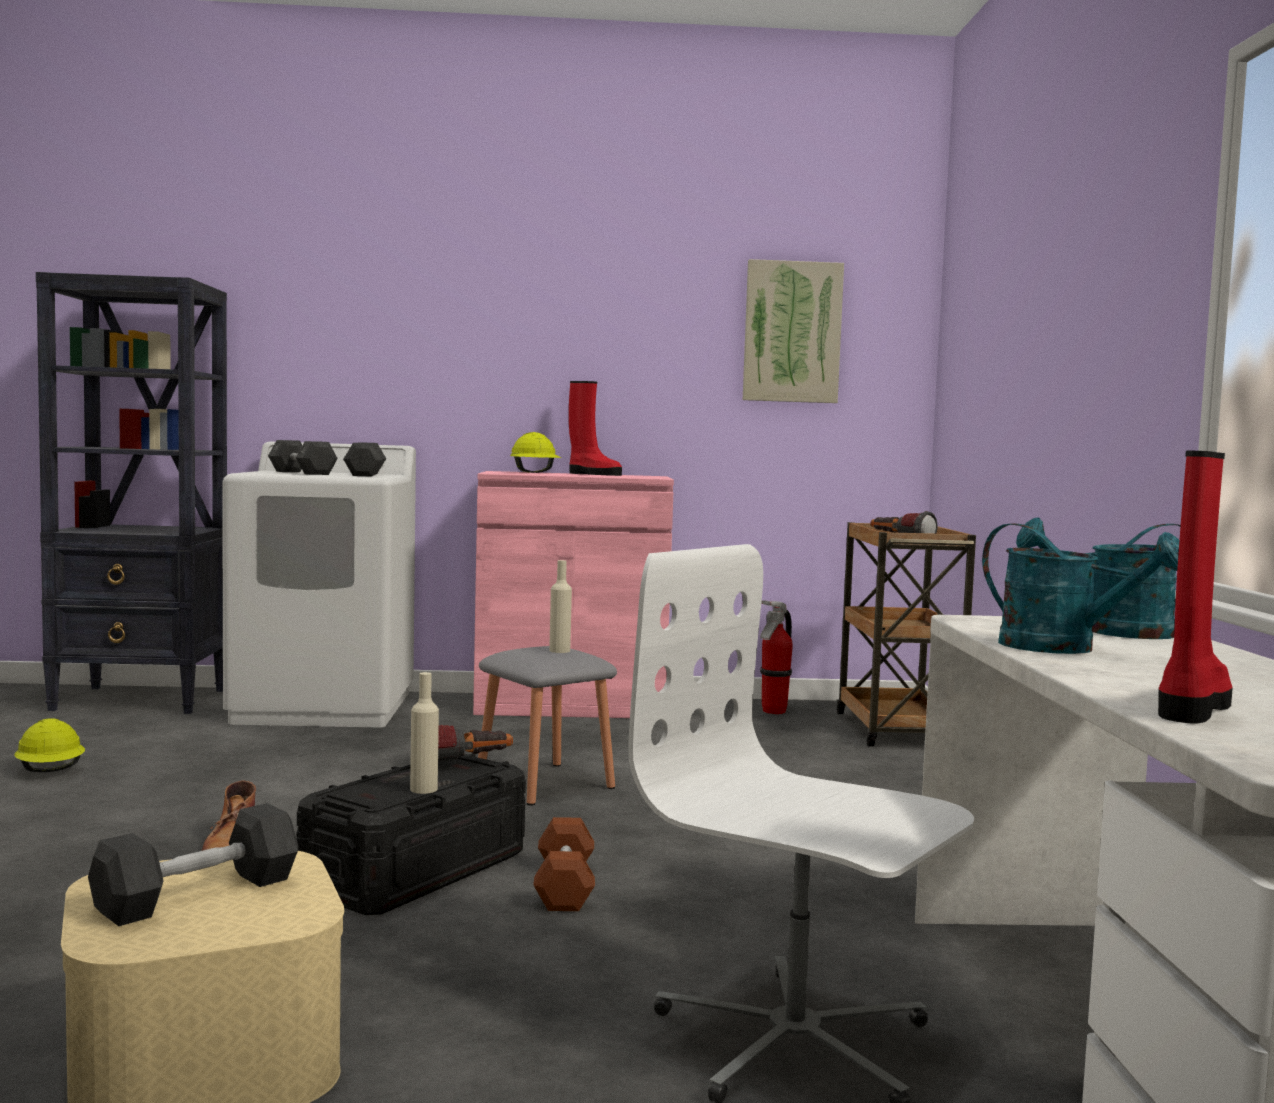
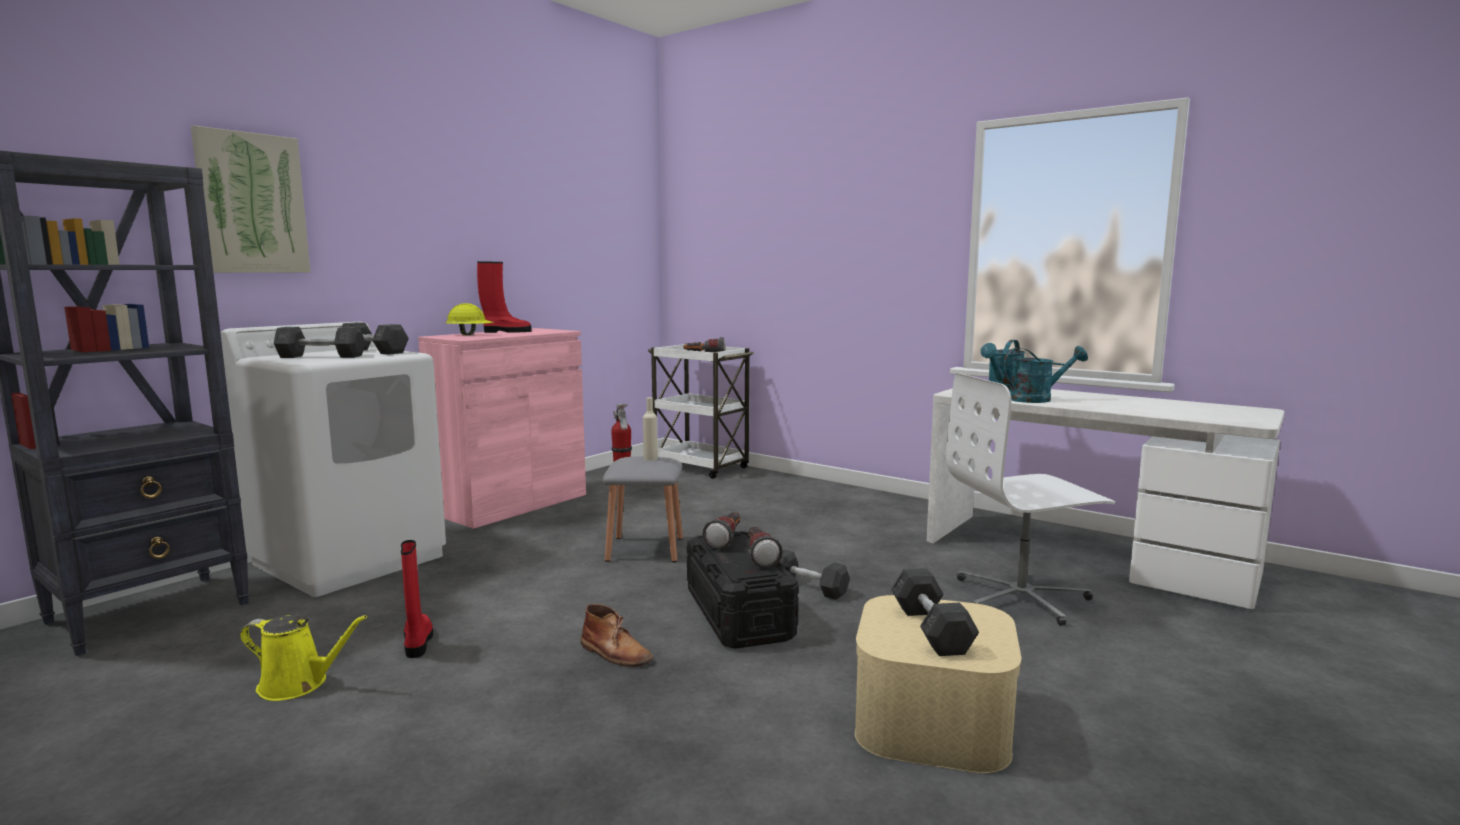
camera: 50 degrees left, 5 degrees up
yellow hard hat [14,718,85,772] -> yellow watering can [240,615,367,701]
beige bottle [410,672,439,794] -> flashlight [749,527,783,569]
brown dumbbell [533,817,595,911] -> grey dumbbell [780,549,850,600]
picture [743,259,844,403] -> picture moved to [191,125,310,273]
brown cart [837,522,976,747] -> white cart [648,344,754,479]
red boot [1158,451,1233,723] -> red boot moved to [401,540,433,658]

